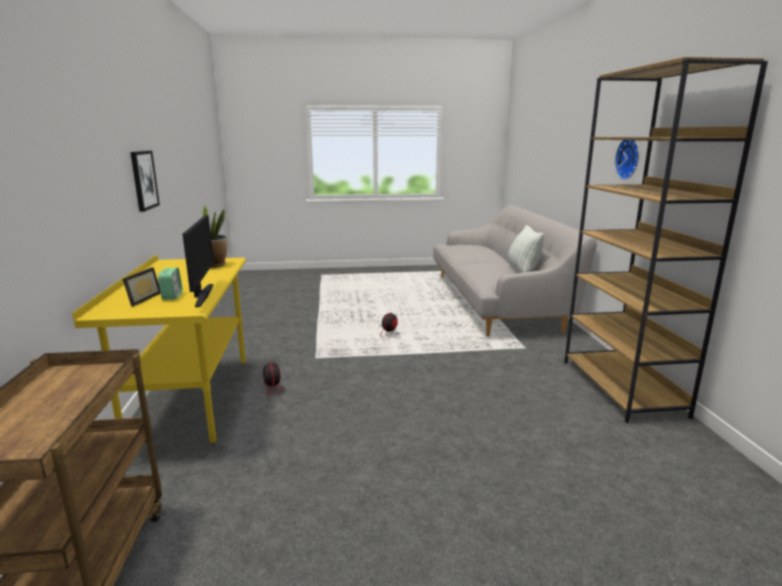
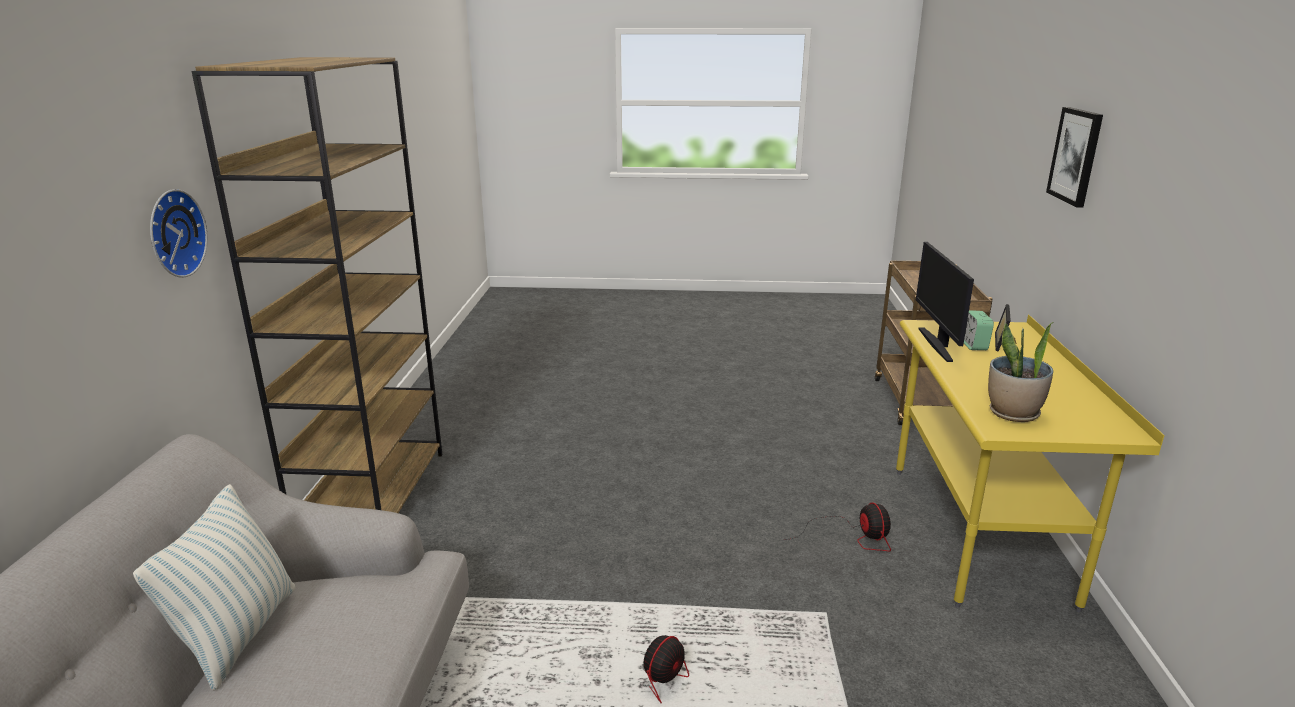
camera: 170 degrees left, 5 degrees up
picture [130,150,160,212] -> picture moved to [1046,107,1103,208]

